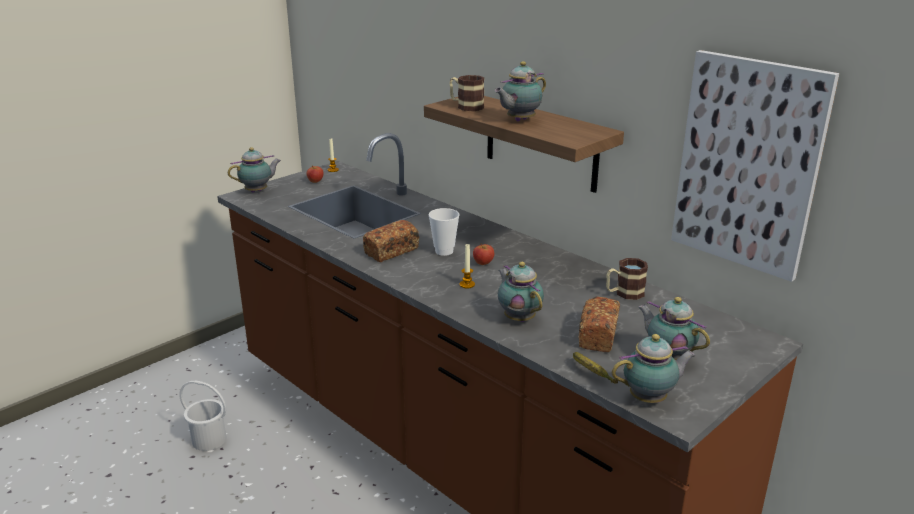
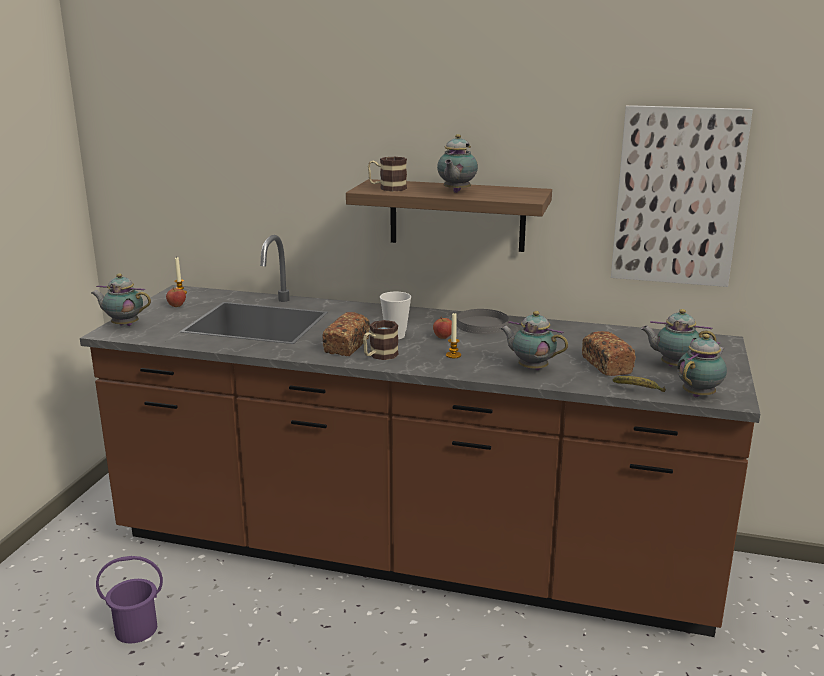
camera: 30 degrees left, 5 degrees down
white bucket [179,381,226,451] -> purple bucket [96,556,163,644]
teapot [228,147,281,193] -> teapot turned 105 degrees counterclockwise [91,273,151,326]
mug [606,258,648,300] -> mug moved to [363,320,399,360]
none -> grey plate [457,309,509,334]

